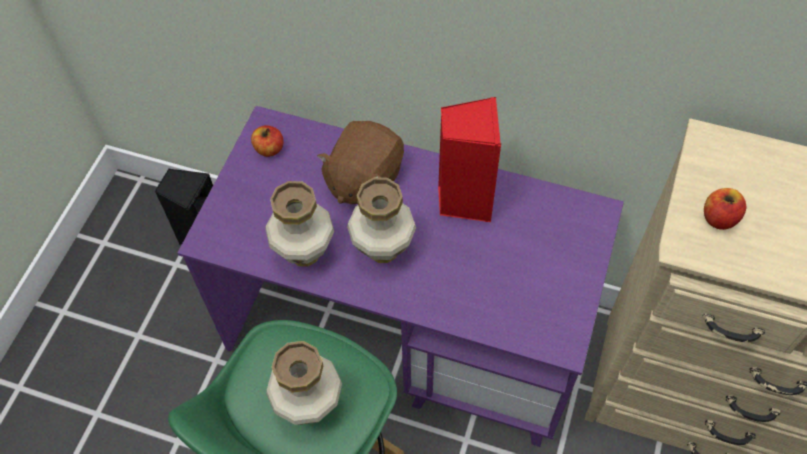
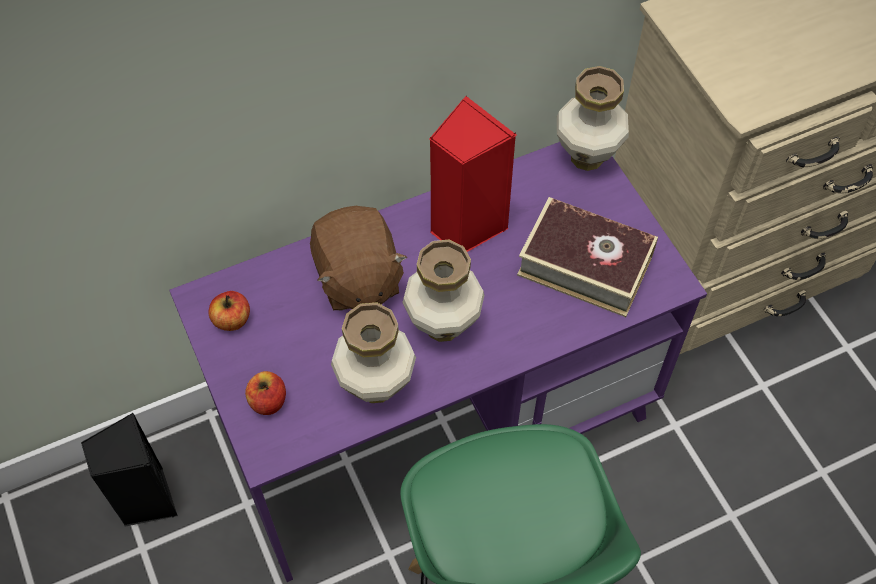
camera: 45 degrees left, 0 degrees up
vase [266,341,342,425] -> vase moved to [557,66,629,171]
apple [704,188,746,230] -> apple moved to [245,371,286,415]
none -> book [517,197,658,317]

